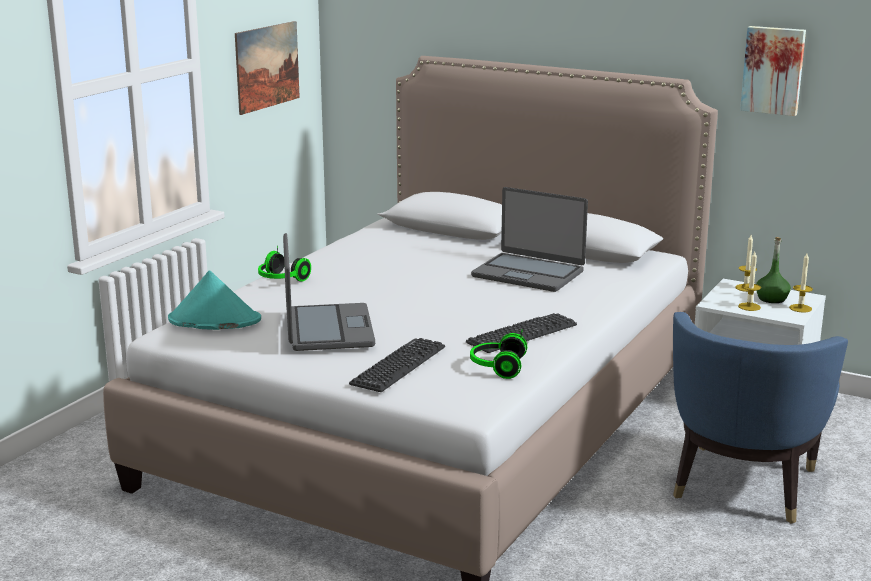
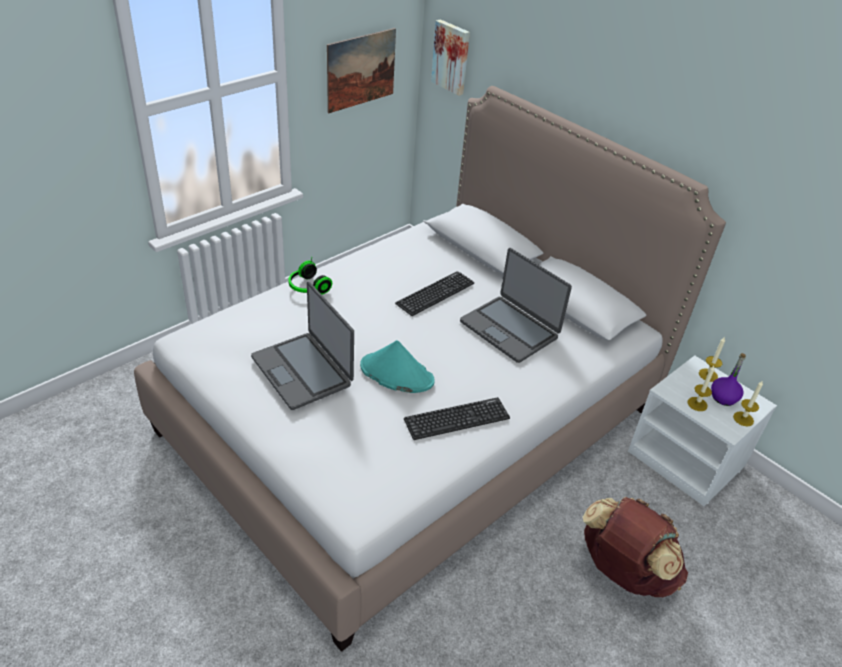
camera: 15 degrees right, 20 degrees up
turquoise hat [168,271,261,330] -> turquoise hat moved to [360,340,435,393]
laptop [283,233,375,351] -> laptop turned 135 degrees clockwise [251,282,354,410]
keyboard [349,338,445,392] -> keyboard moved to [395,271,474,316]
headphones [470,330,527,379] -> none
blue armchair [673,312,848,524] -> brown backpack [583,497,688,597]
picture [740,26,806,116] -> picture moved to [431,19,470,96]
green bottle [756,237,791,303] -> purple bottle [711,353,746,406]

